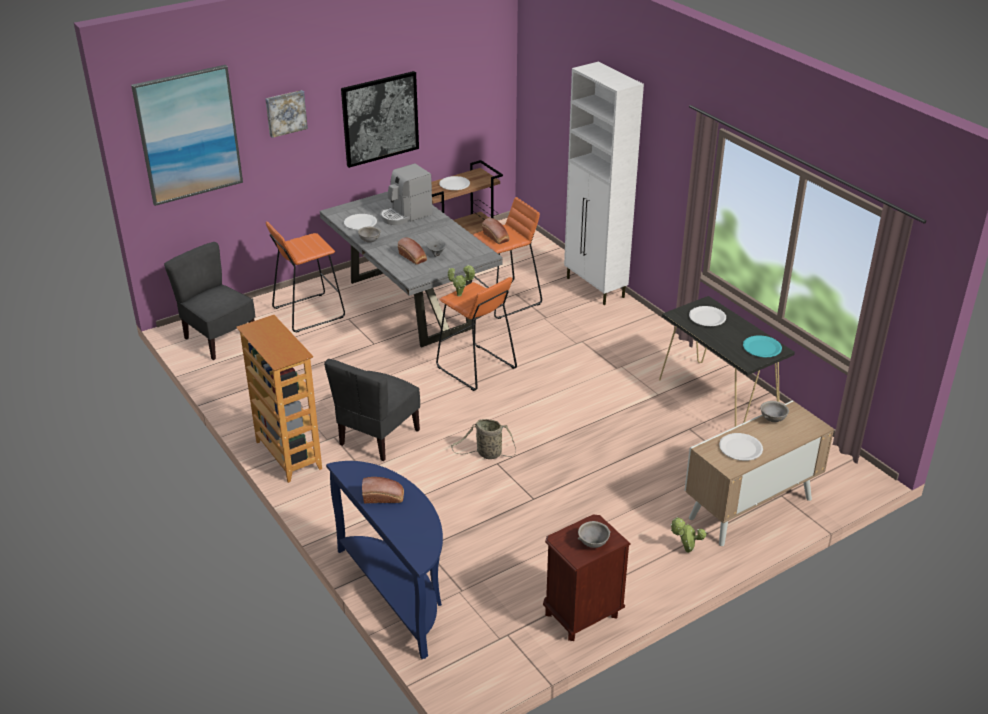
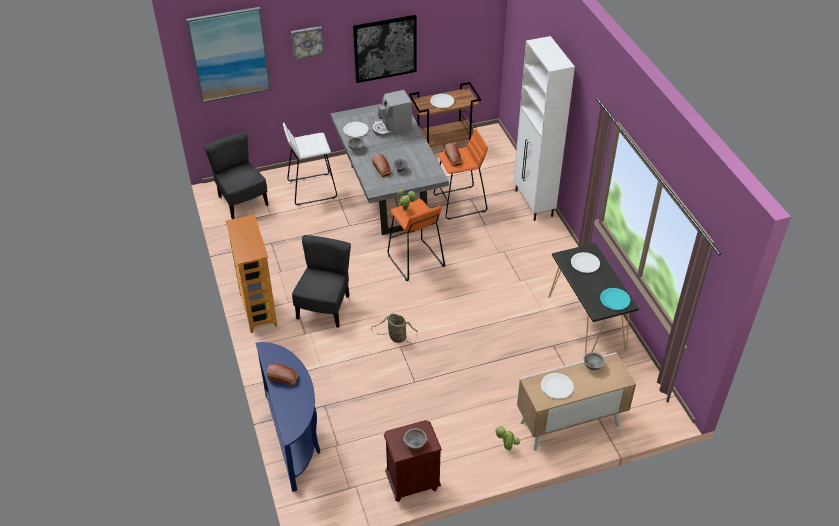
camera: 15 degrees right, 10 degrees up
orange stool [266,222,345,333] -> white stool [283,122,337,206]
grey chair [324,359,420,461] -> grey chair turned 150 degrees clockwise [292,235,351,328]

